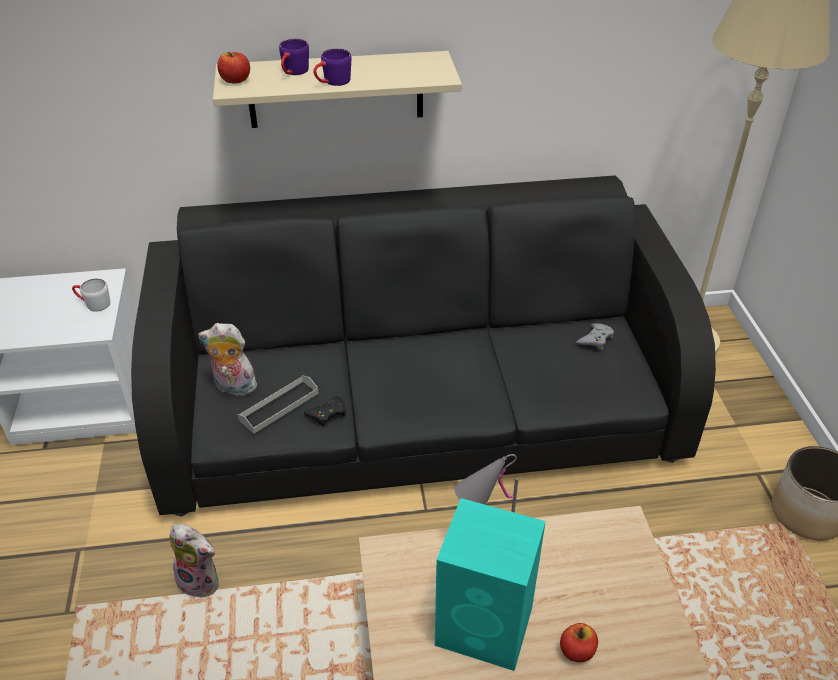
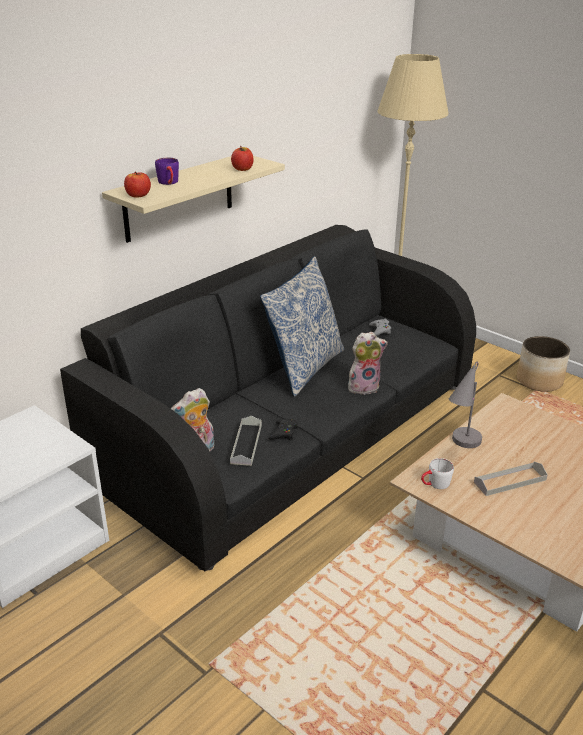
camera: 40 degrees left, 10 degrees down
white mug [72,278,110,312] -> white mug moved to [421,458,454,489]
plush toy [169,524,219,597] -> plush toy moved to [348,332,388,395]
purple mug [313,48,351,86] -> none
turquoise speaker [435,498,546,671] -> grey tray [474,462,548,496]
apple [560,623,598,662] -> apple moved to [231,146,253,171]
none -> pillow [260,256,344,396]

